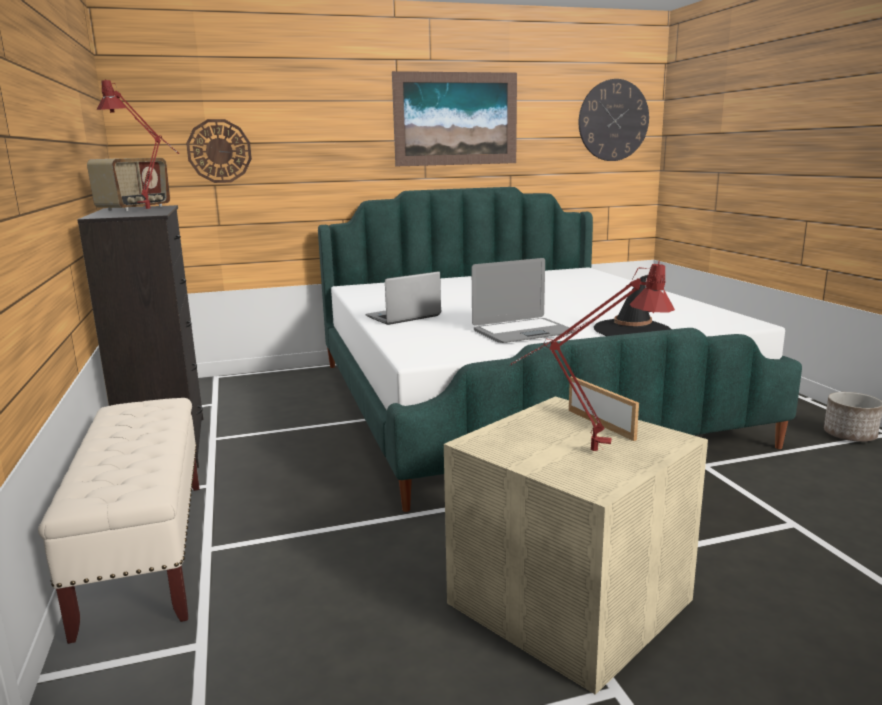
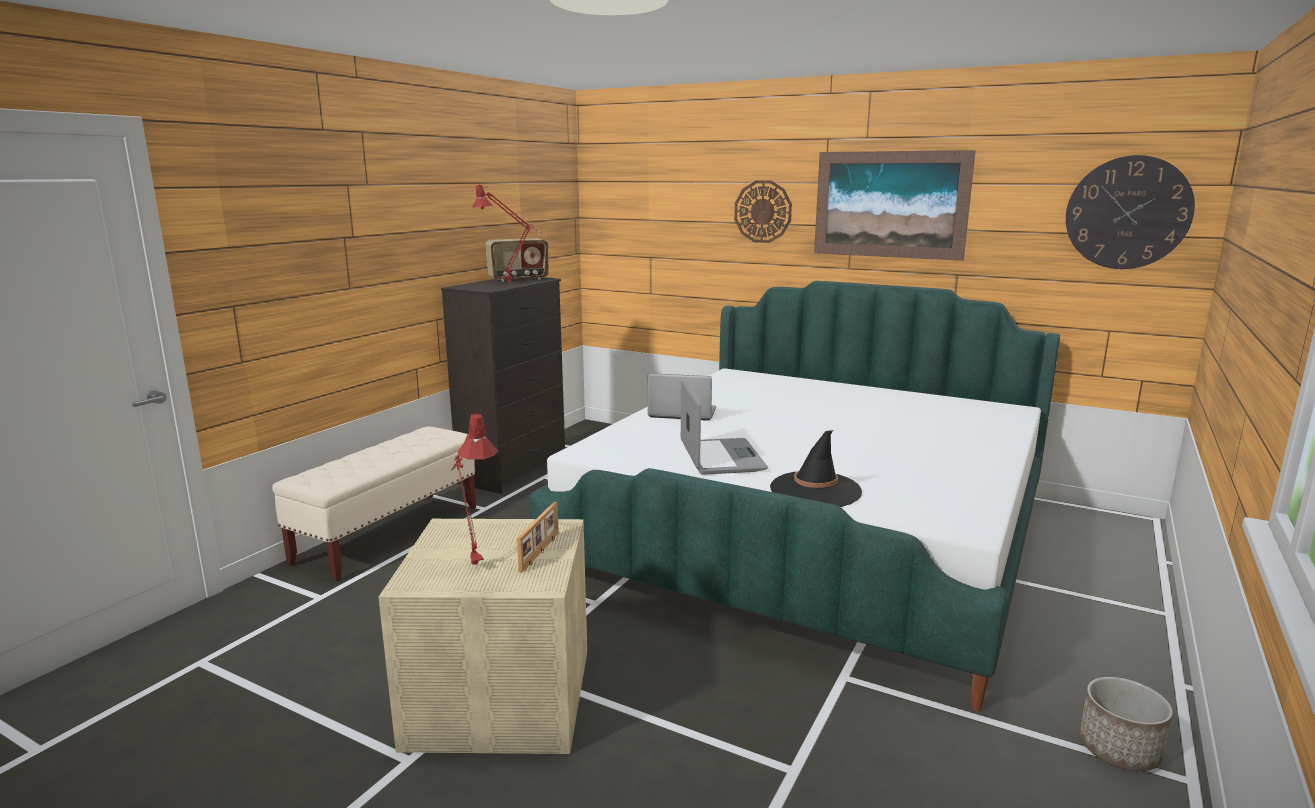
camera: 45 degrees right, 0 degrees up
wall clock [186,119,252,183] -> wall clock moved to [734,180,792,243]
laptop [472,258,577,343] -> laptop turned 120 degrees counterclockwise [681,379,768,475]

